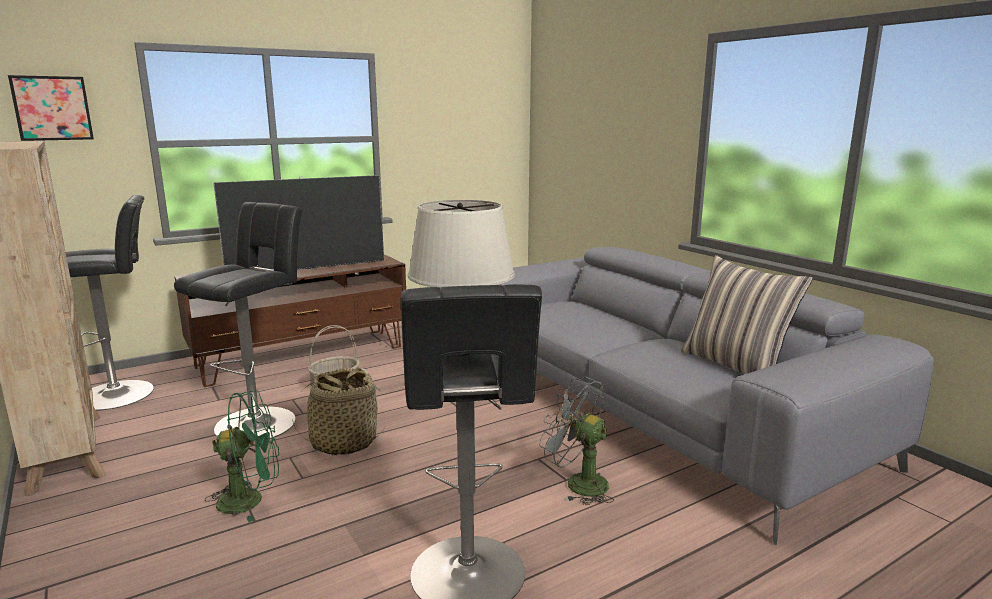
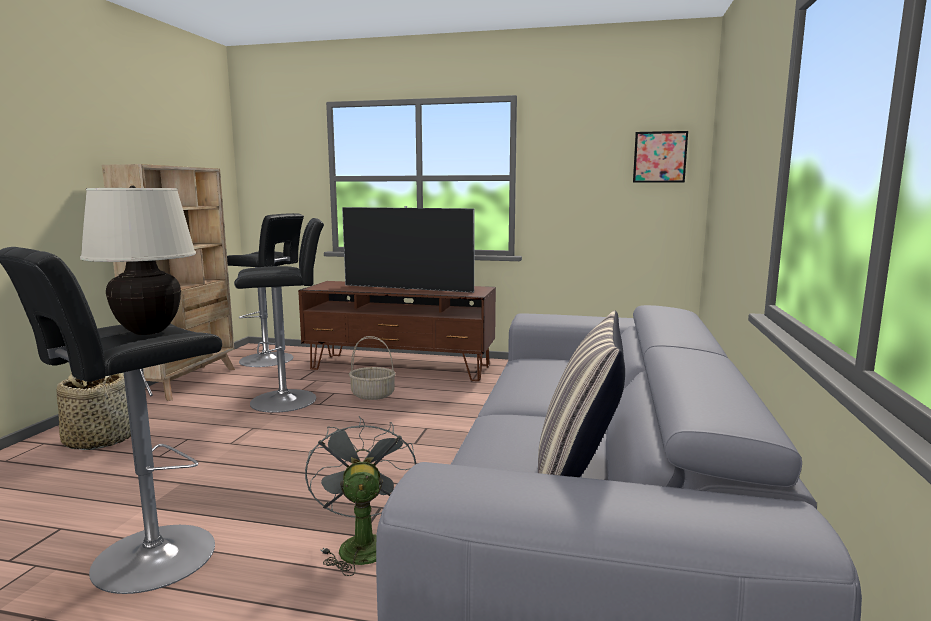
camera: 45 degrees right, 5 degrees down
picture [8,75,94,141] -> picture moved to [633,131,688,183]
green fan [205,390,279,522] -> none
basket [292,368,386,455] -> basket moved to [57,373,131,450]

